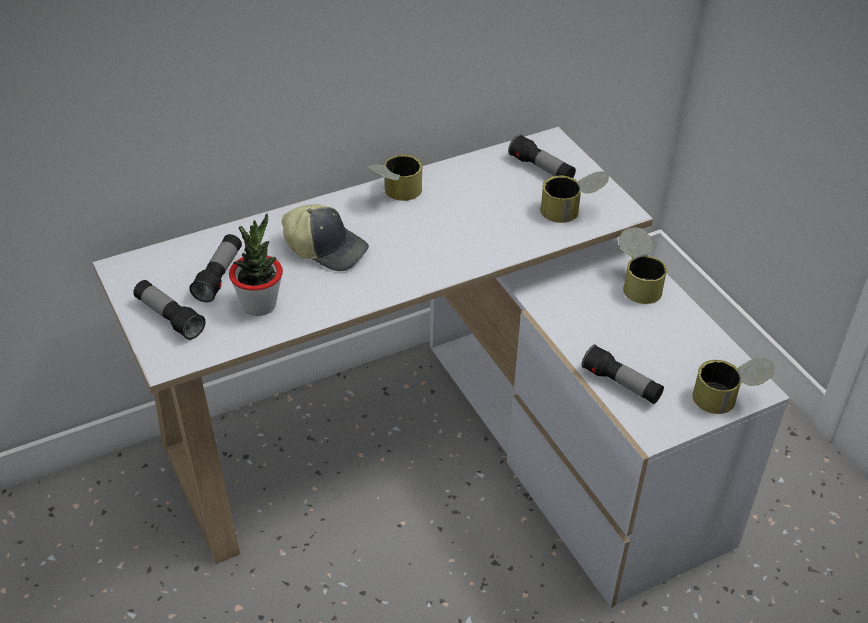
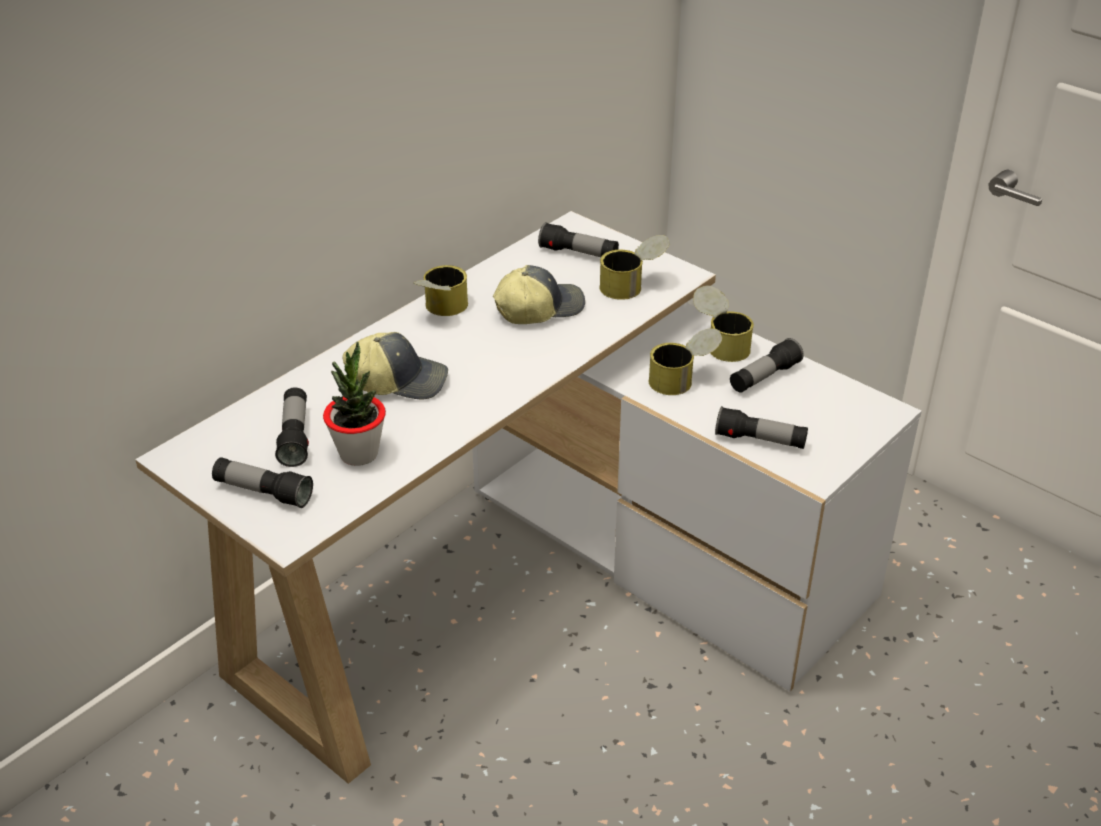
camera: 20 degrees left, 5 degrees down
can [692,358,775,414] -> can moved to [649,328,722,395]
none -> cap [493,265,585,324]
none -> flashlight [730,338,804,393]

